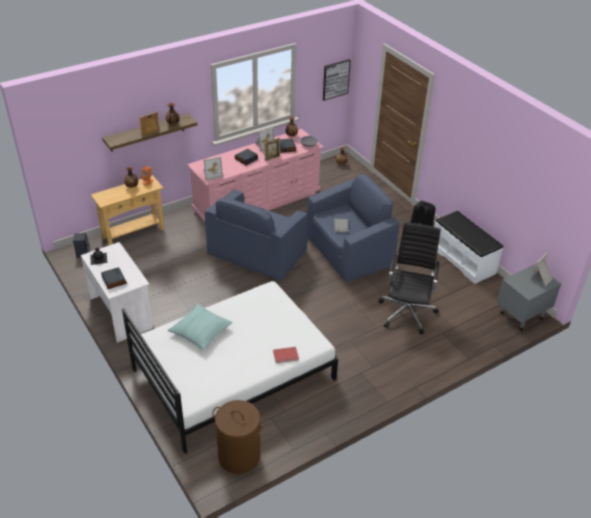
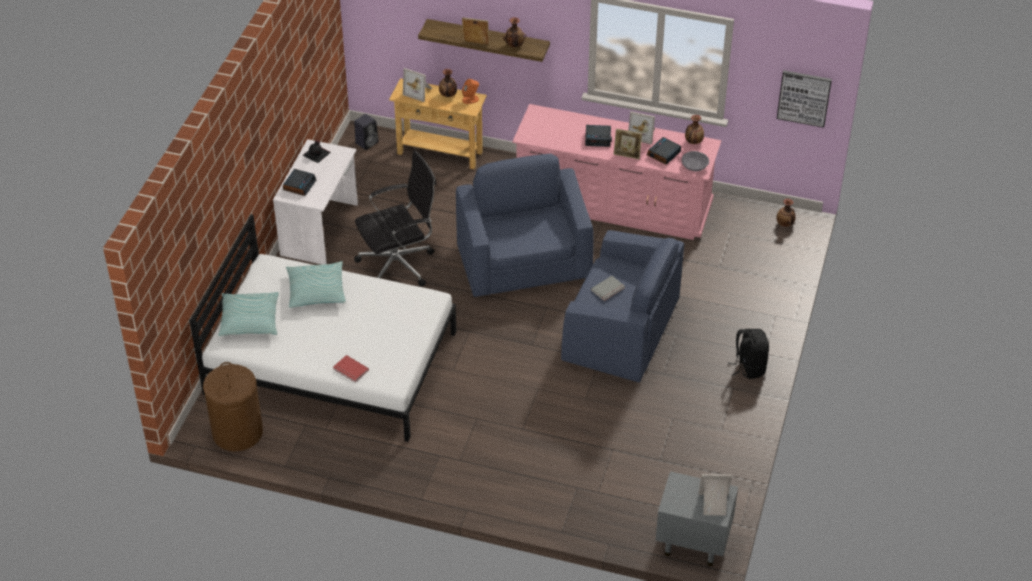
camera: 50 degrees right, 5 degrees up
picture frame [204,156,223,181] -> picture frame moved to [403,68,432,102]
blue armchair [205,190,308,281] -> blue armchair turned 90 degrees clockwise [456,154,594,297]
black office chair [378,222,441,334] -> black office chair moved to [354,150,437,286]
white bench [434,210,503,284] -> none
none -> pillow [218,292,279,336]

